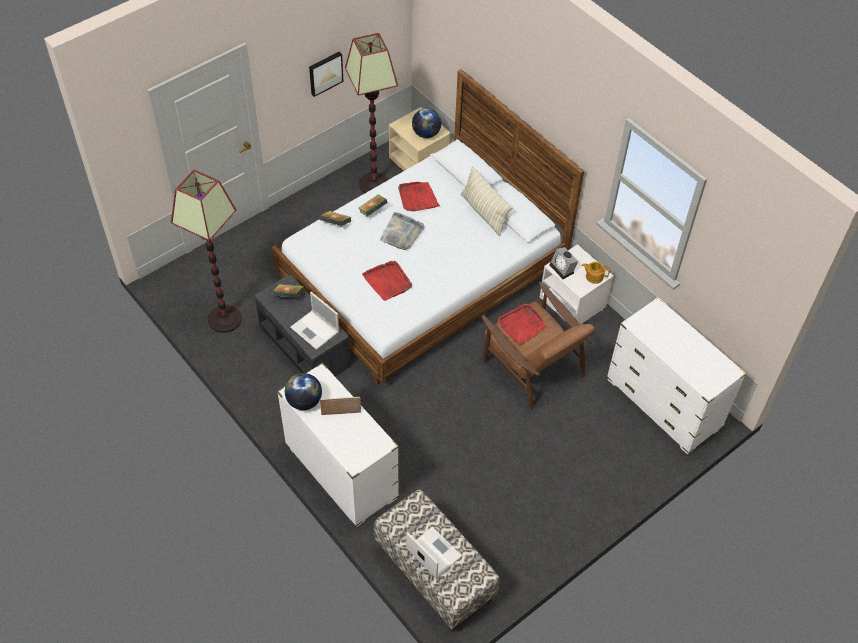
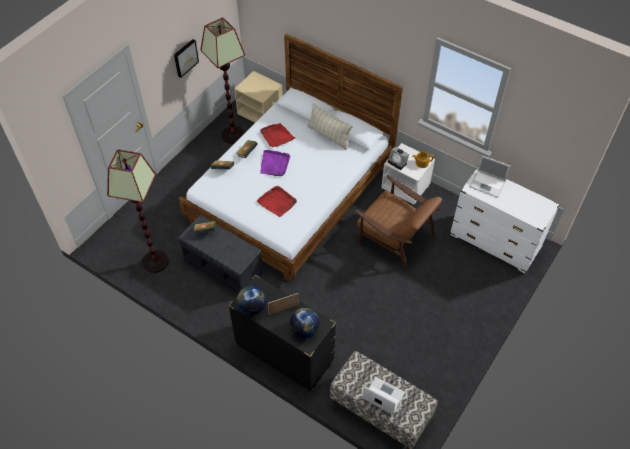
camera: 15 degrees left, 0 degrees up
white dresser [277,362,399,528] -> black dresser [228,275,336,393]
laptop [290,292,339,350] -> laptop moved to [469,155,510,198]
grey tray [380,212,425,250] -> purple tray [260,150,290,176]
globe [412,108,441,138] -> globe moved to [290,308,320,338]
red tray [498,304,547,345] -> none

